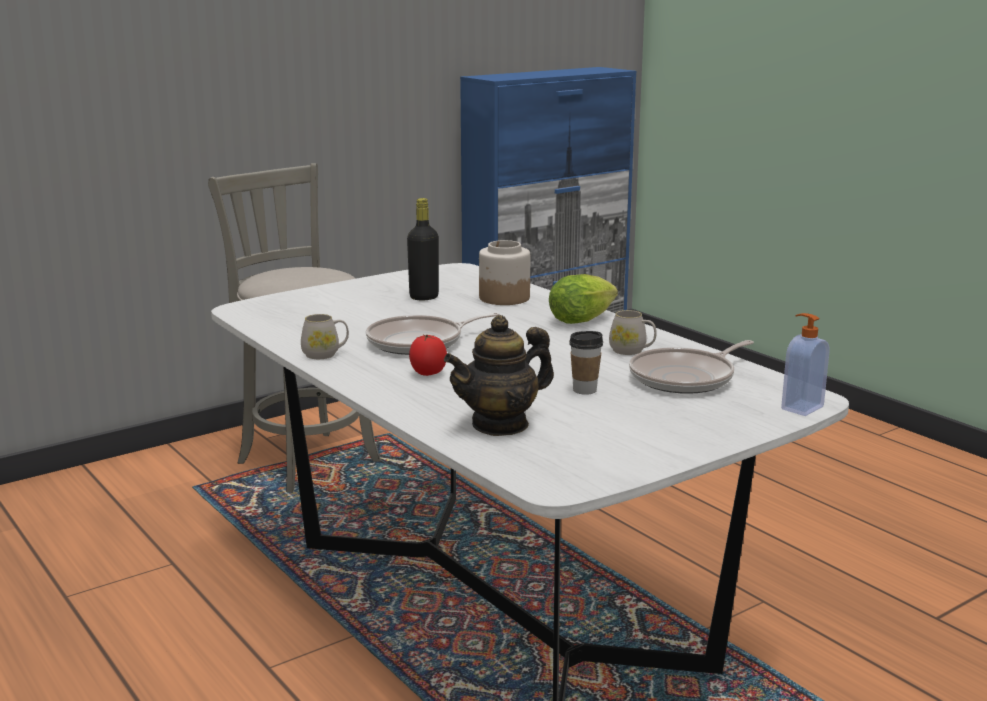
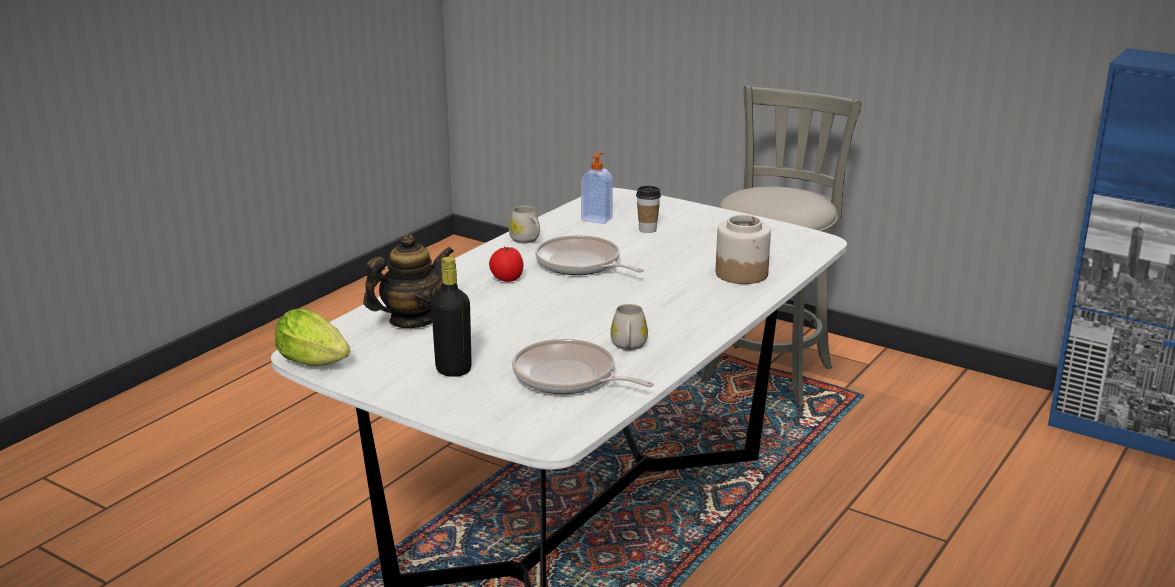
camera: 70 degrees right, 5 degrees up
black bottle [407,198,439,300] -> black bottle moved to [431,257,472,377]
teapot [444,315,554,436] -> teapot turned 105 degrees clockwise [363,234,454,328]
lettuce [549,274,618,324] -> lettuce moved to [275,308,350,366]
cup [569,331,603,395] -> cup moved to [636,186,661,233]
soap dispenser [781,313,830,416] -> soap dispenser moved to [581,153,613,224]

